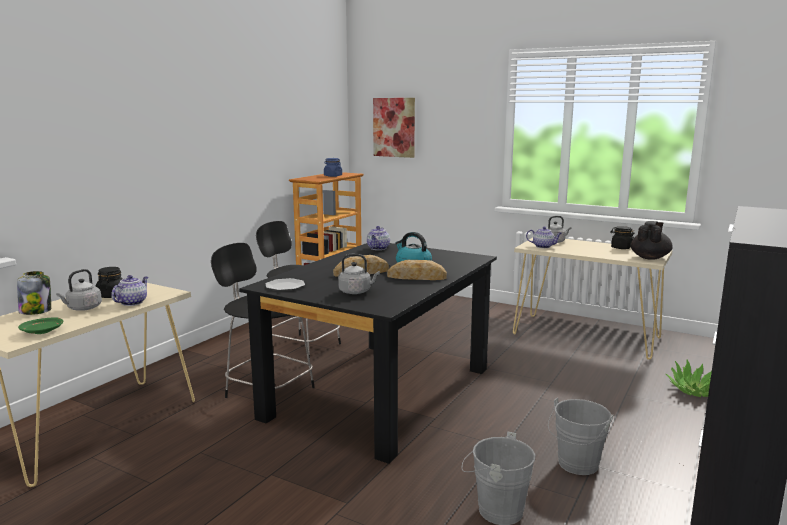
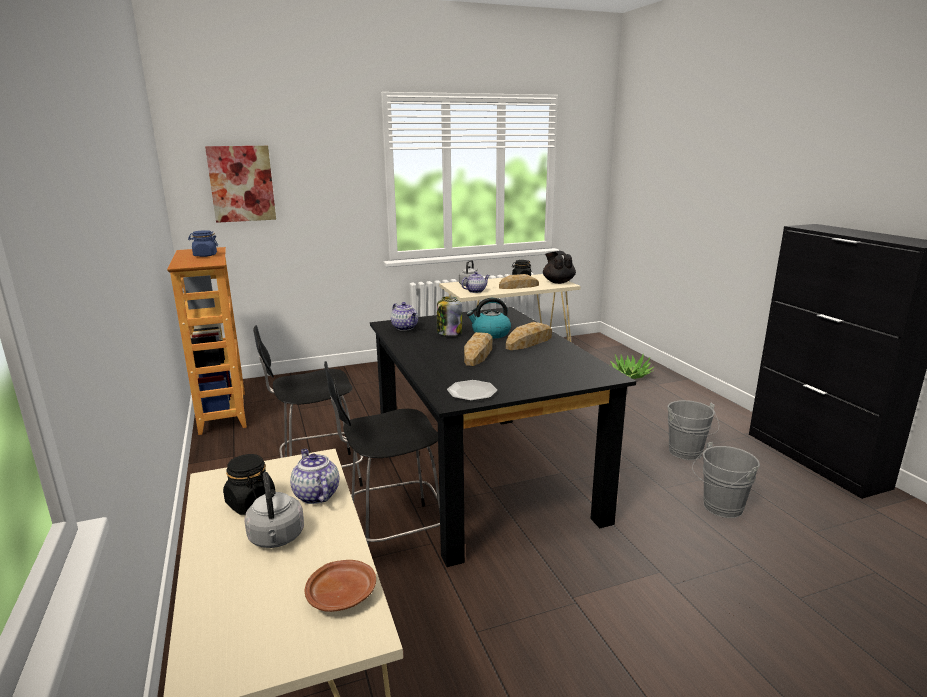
camera: 50 degrees left, 5 degrees up
jar [17,271,51,315] -> jar moved to [437,296,462,336]
green plate [18,317,63,334] -> brown plate [304,560,376,612]
grey kettle [338,254,380,294] -> none
none -> bread [499,274,539,289]

